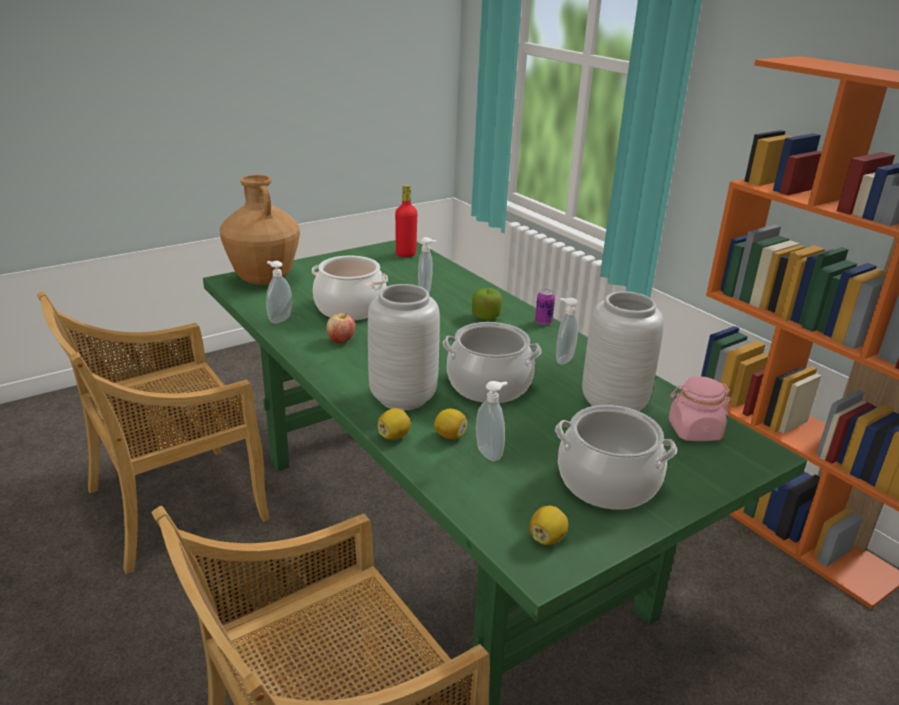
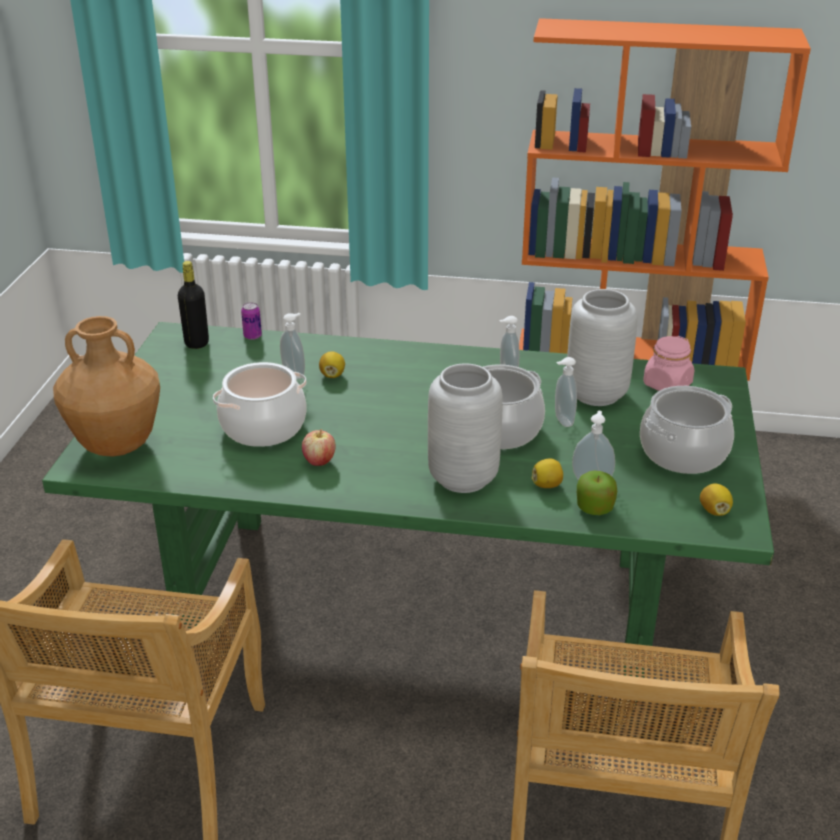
camera: 45 degrees left, 5 degrees up
soap dispenser [266,261,292,324] -> soap dispenser moved to [555,357,577,427]
lemon [377,408,411,440] -> lemon moved to [319,351,345,378]
red bottle [395,185,417,257] -> black bottle [178,261,209,349]
apple [472,288,502,320] -> apple moved to [577,471,617,515]
can [535,289,555,325] -> can moved to [241,302,262,340]

